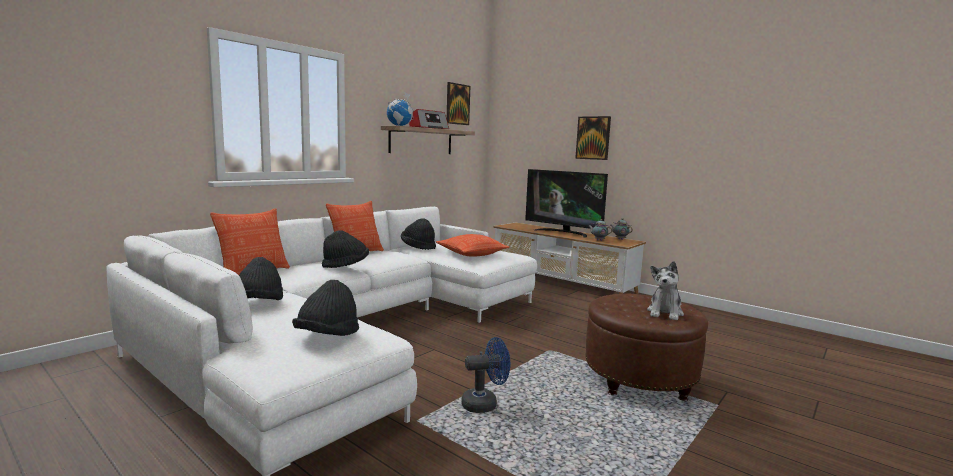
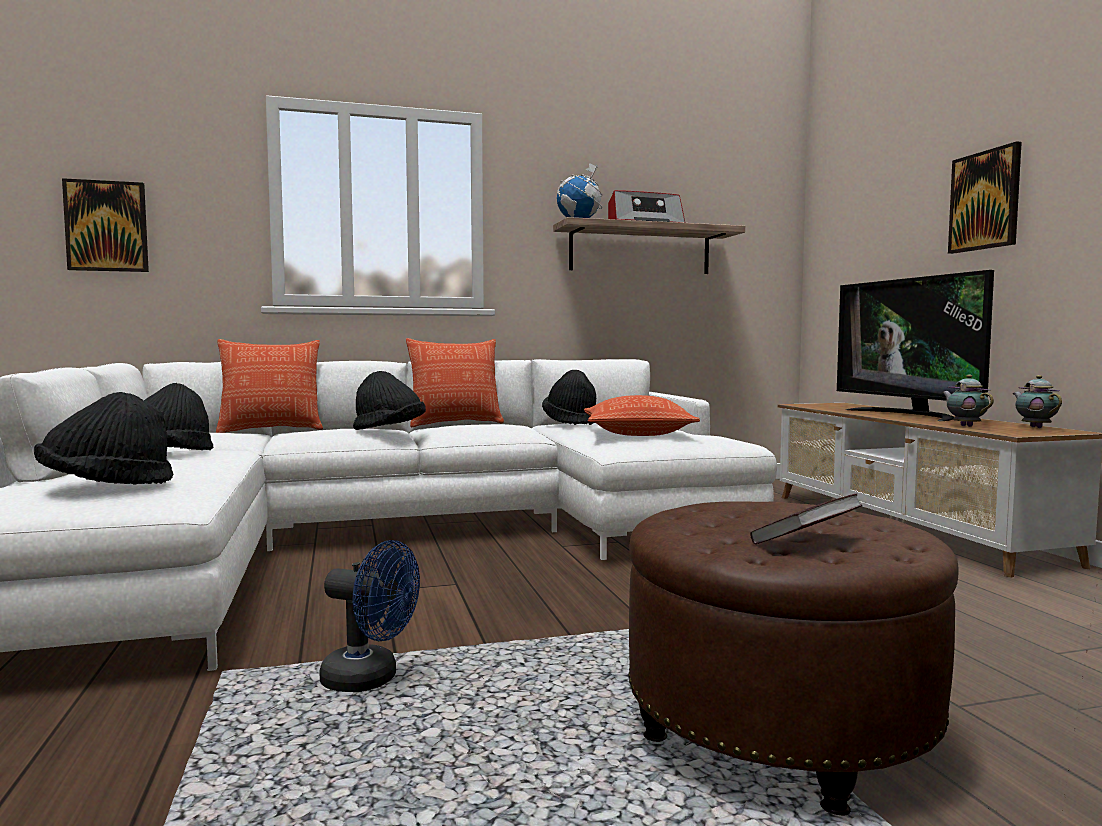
camera: 35 degrees right, 5 degrees down
picture [447,82,470,125] -> picture moved to [62,178,149,272]
plush toy [647,261,684,320] -> book [750,494,862,544]

